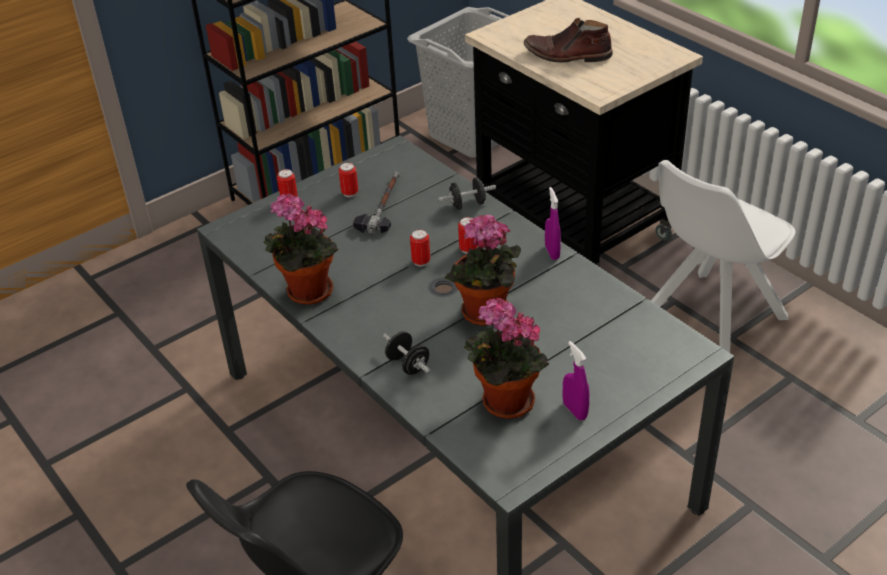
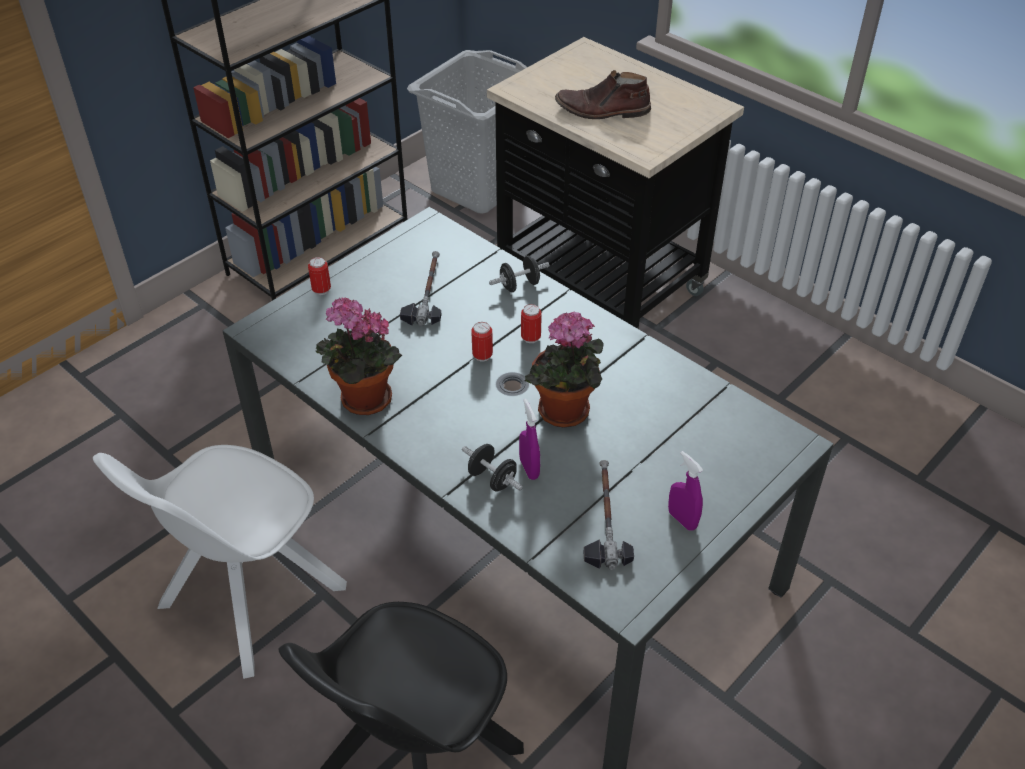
camera: 10 degrees left, 5 degrees up
can [339,162,358,197] -> none
potted plant [464,297,549,419] -> hammer [584,460,634,570]
purple spray bottle [545,187,561,260] -> purple spray bottle moved to [519,399,540,480]
white chair [651,160,795,353] -> white chair moved to [93,445,347,679]

